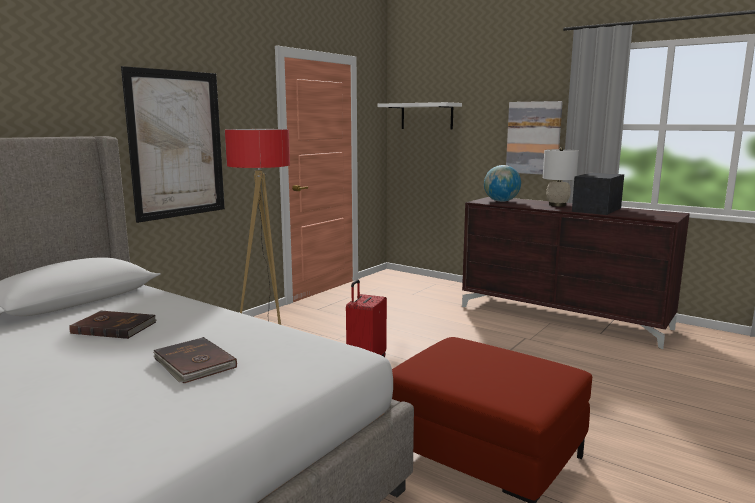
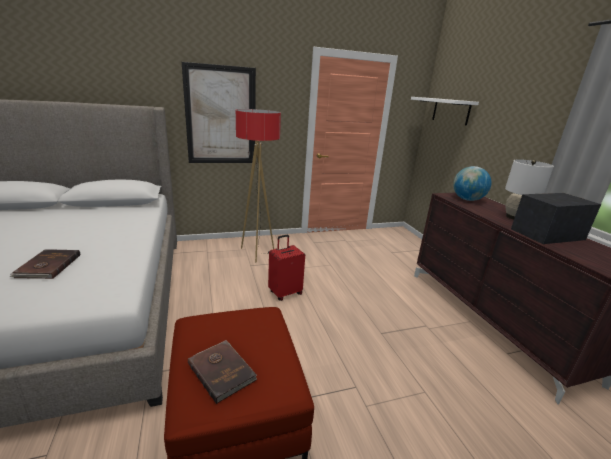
camera: 35 degrees right, 10 degrees up
brown book [69,311,156,339] -> brown book moved to [188,340,257,404]
picture [506,101,563,175] -> none

